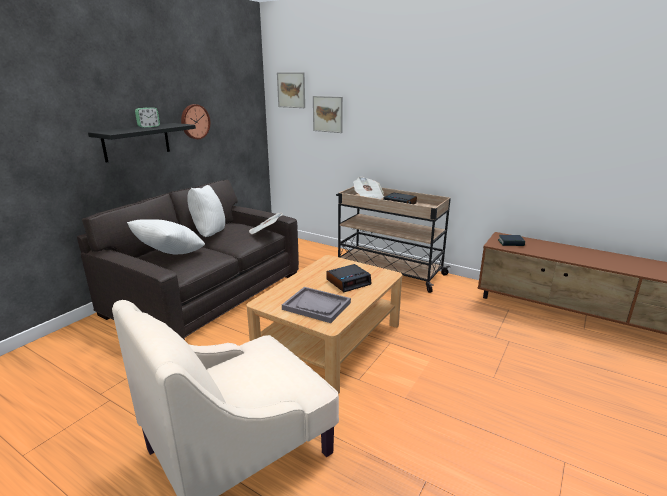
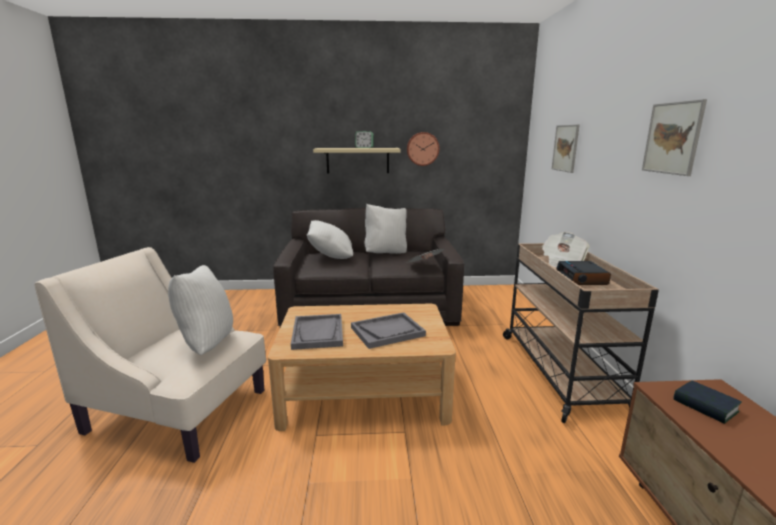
camera: 55 degrees right, 5 degrees down
black shelf [88,123,196,163] -> beige shelf [313,148,401,174]
picture [277,72,305,108] -> picture moved to [642,99,707,176]
alarm clock [326,264,372,292] -> grey tray [351,312,426,349]
none -> white pillow [168,265,233,355]

